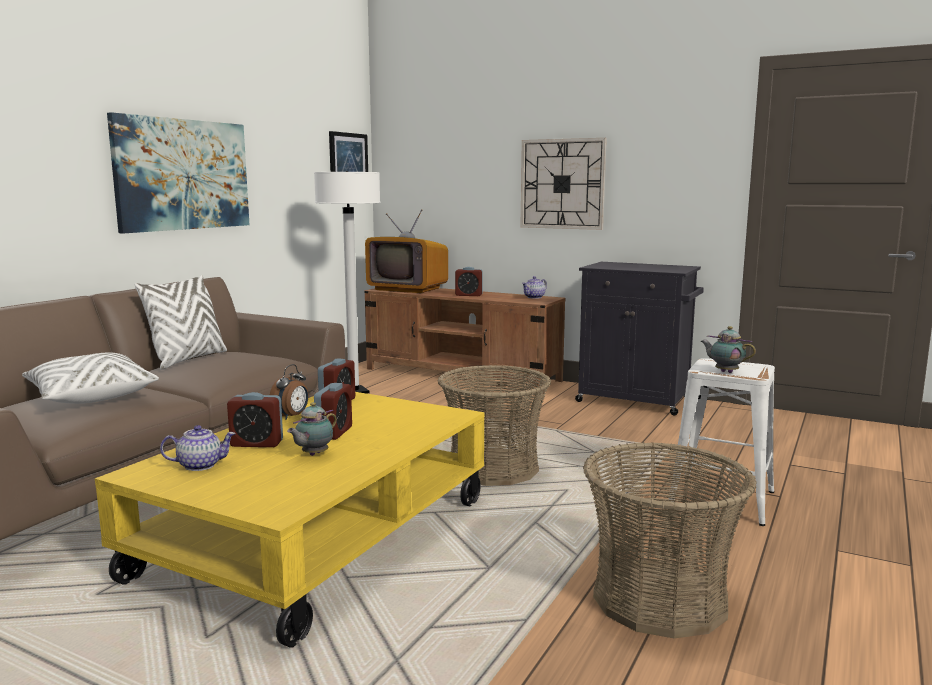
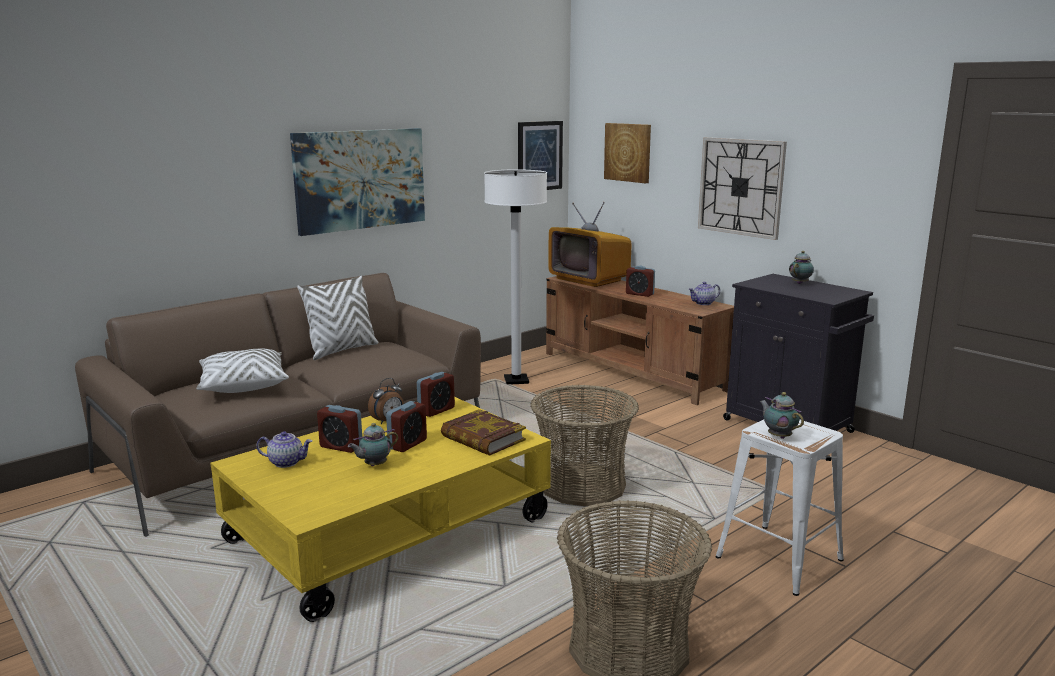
camera: 20 degrees right, 5 degrees up
none -> book [441,409,526,456]
none -> picture [604,123,651,183]
none -> teapot [789,251,814,284]

